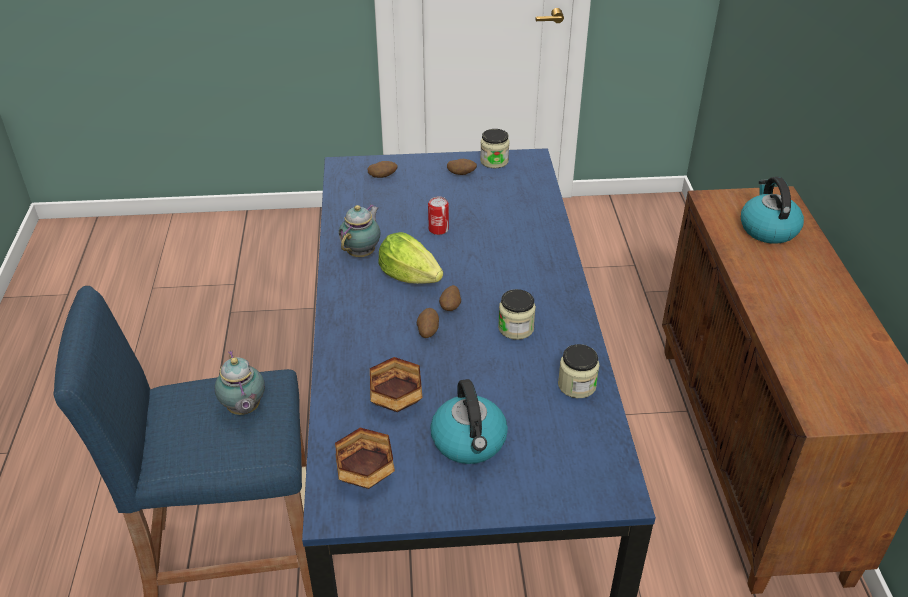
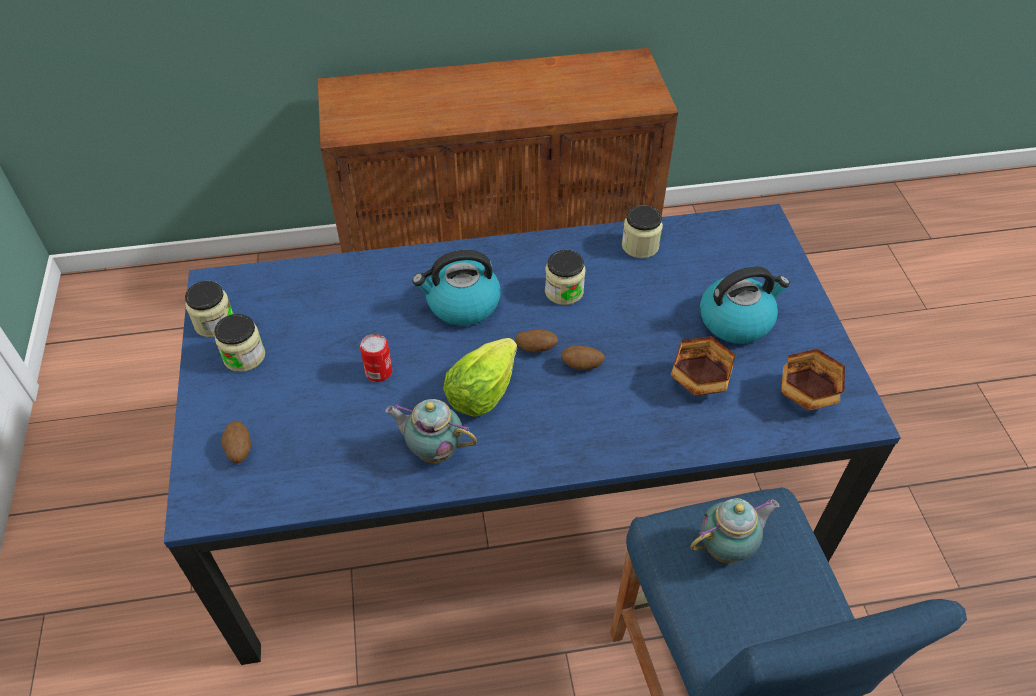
camera: 95 degrees left, 10 degrees up
potato [447,159,477,175] -> jar [214,314,265,372]
kettle [741,177,804,244] -> kettle moved to [412,250,501,326]

